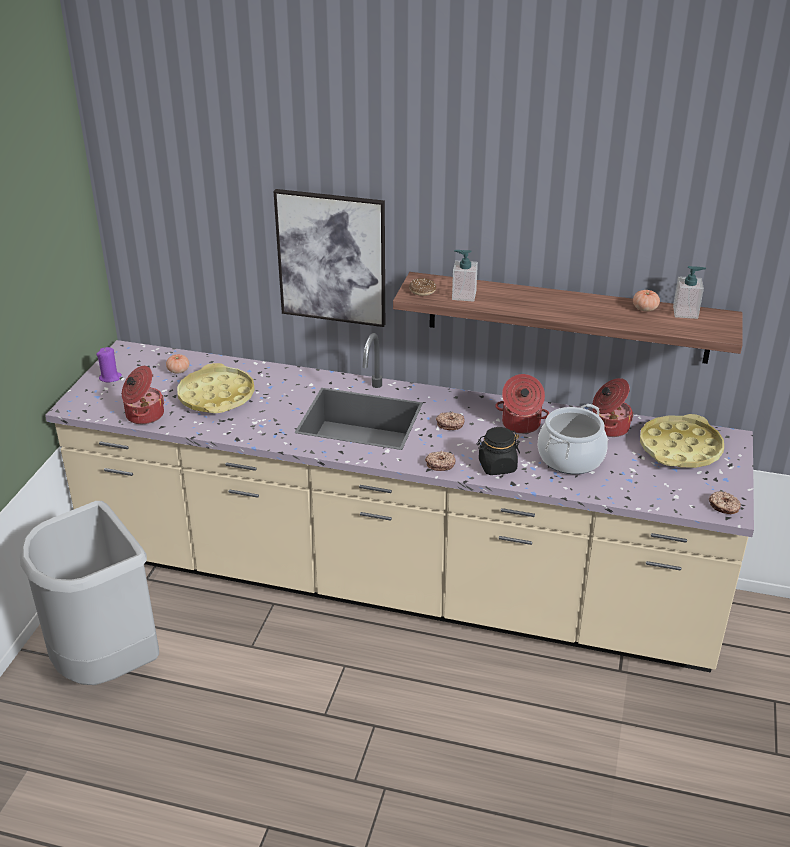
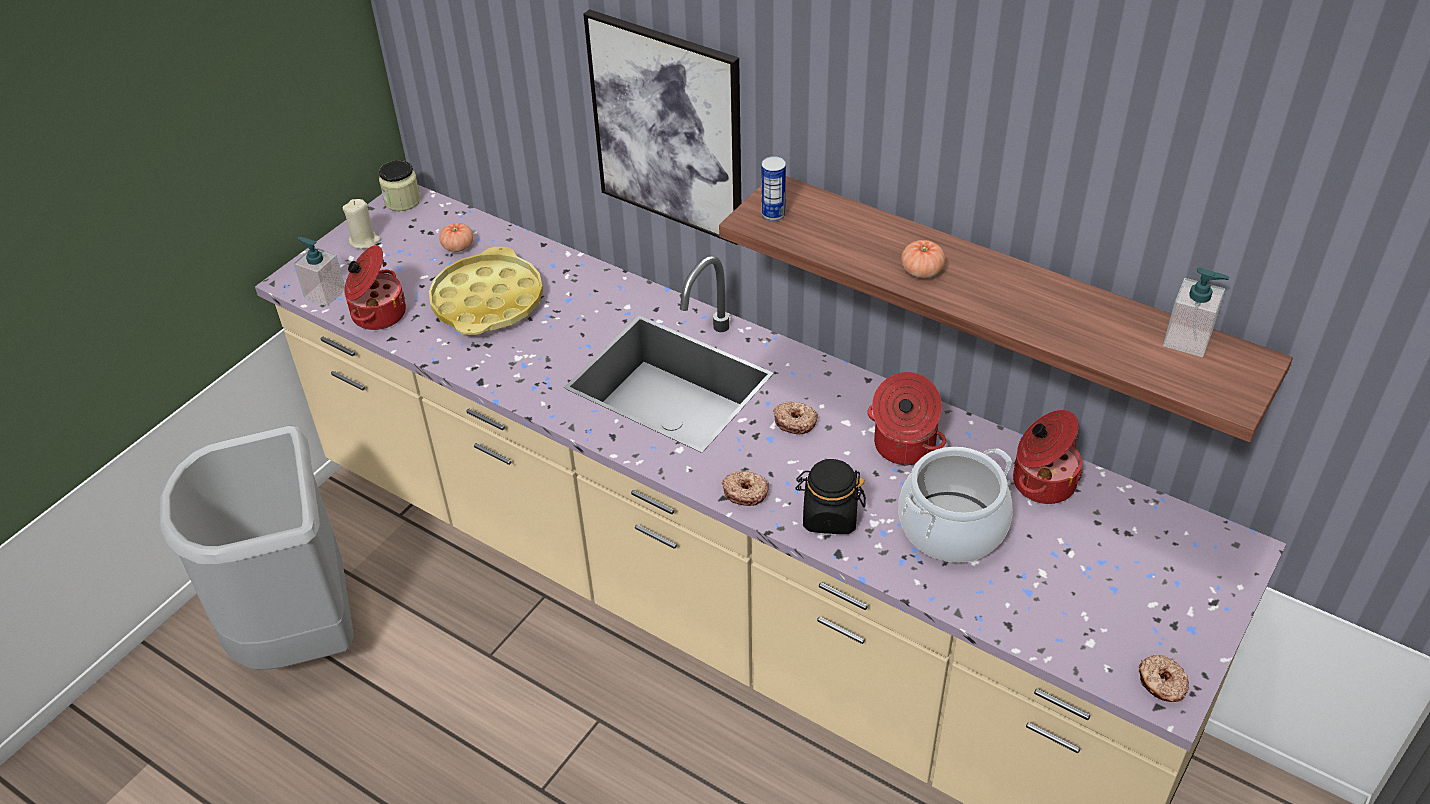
camera: 20 degrees right, 10 degrees up
purple candle [97,347,122,382] -> beige candle [343,199,381,249]
donut [409,278,436,296] -> can [761,156,786,221]
soap dispenser [452,250,478,302] -> soap dispenser moved to [294,237,345,306]
tomato [633,290,660,312] -> tomato moved to [901,240,946,278]
yellow tray [640,414,724,468] -> none
none -> jar [379,160,421,211]

